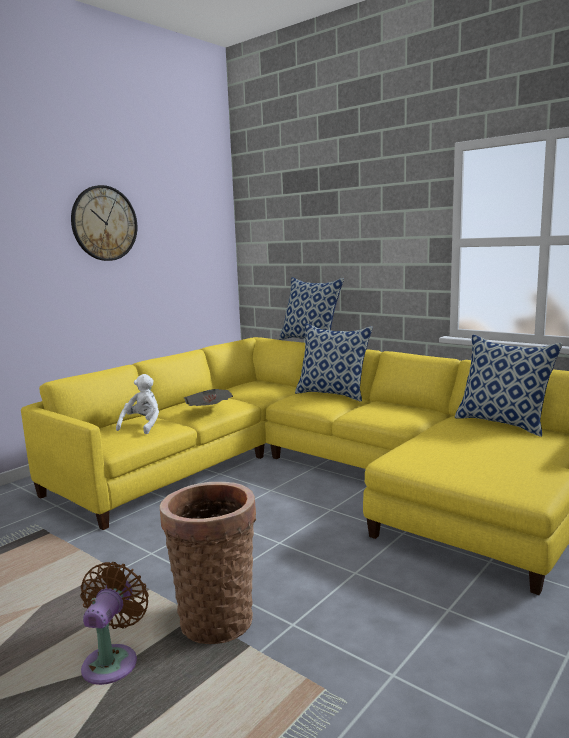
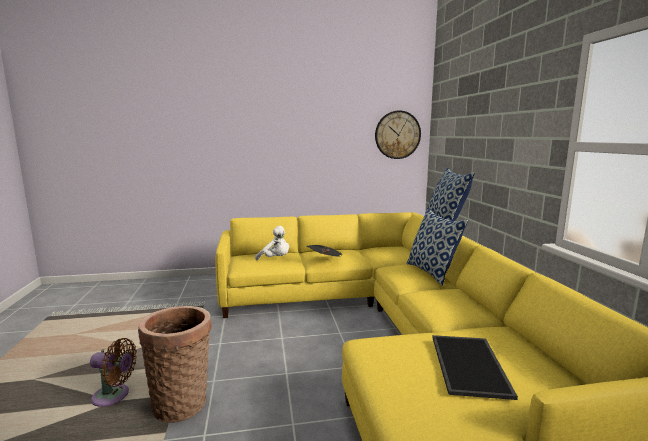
camera: 40 degrees right, 0 degrees up
wall clock [71,185,137,261] -> wall clock moved to [375,110,421,159]
brown fan [80,562,149,685] -> brown fan turned 45 degrees clockwise [90,338,137,407]
white plush toy [116,374,159,434] -> white plush toy turned 60 degrees clockwise [255,226,289,260]
pillow [455,335,562,437] -> none
none -> tray [432,335,518,400]

